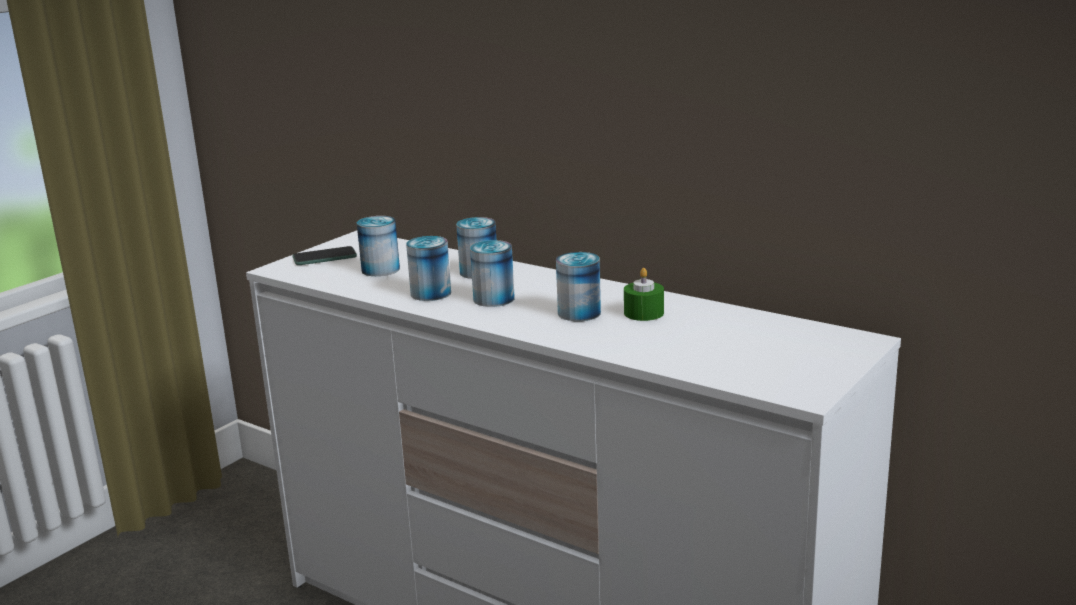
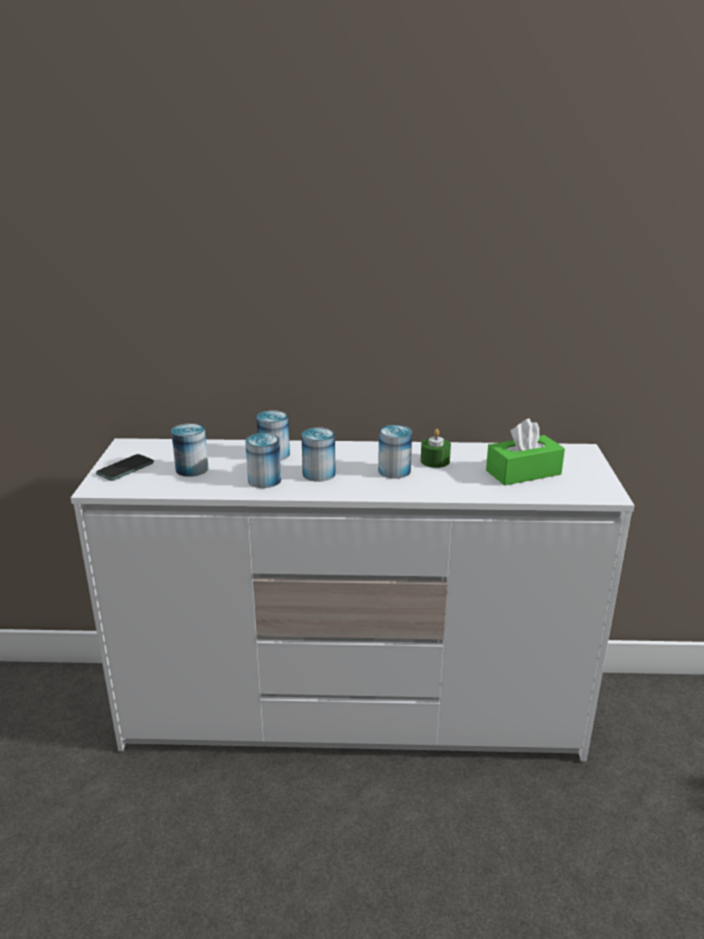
camera: 35 degrees left, 5 degrees up
none -> green tissue box [486,419,565,486]

